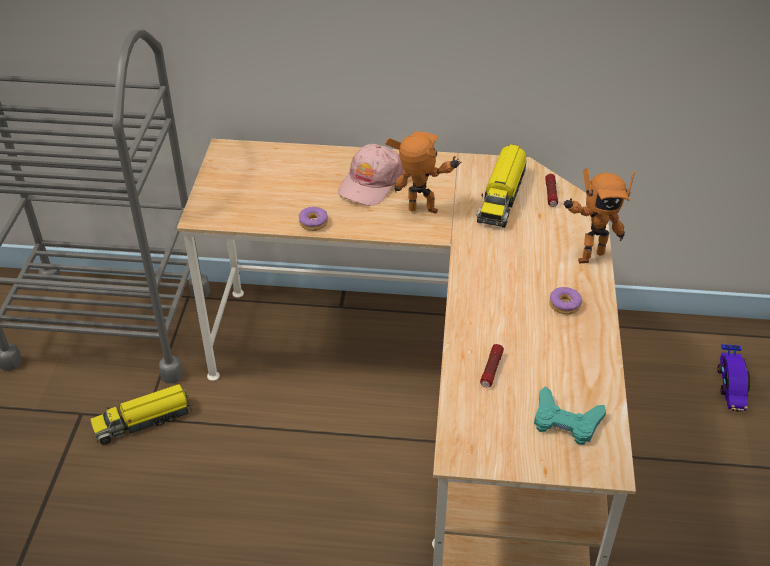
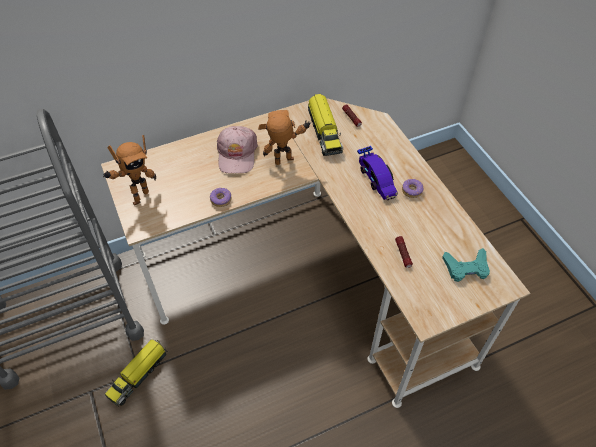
camera: 30 degrees left, 10 degrees up
toy robot [563,168,635,264] -> toy robot moved to [103,135,156,206]
toy car [717,344,750,412] -> toy car moved to [357,146,398,200]

